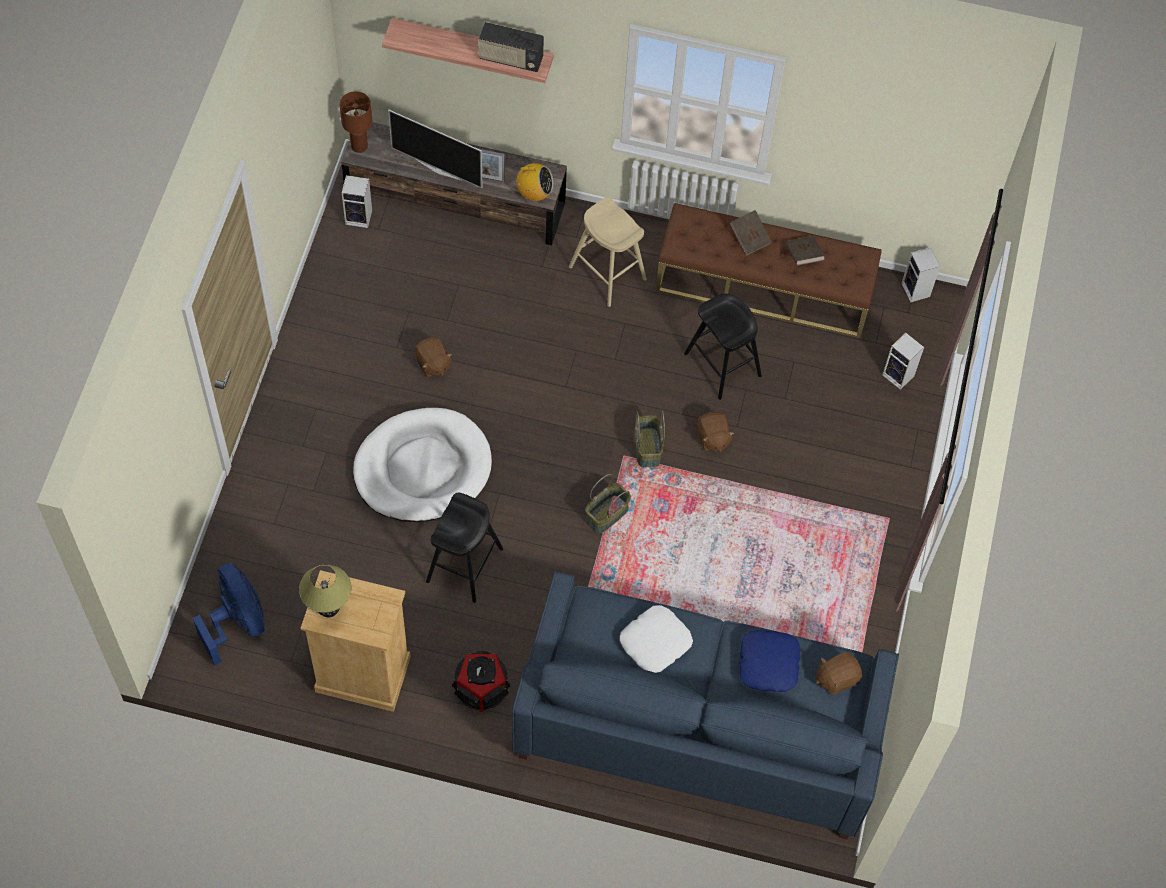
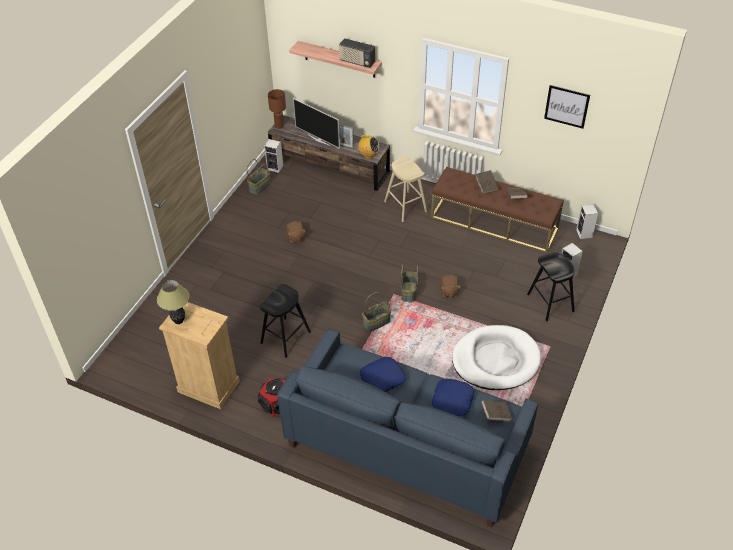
camera: 15 degrees right, 15 degrees down
blue fan [193,563,265,666] -> none
white dog bed [353,408,492,522] -> white dog bed moved to [452,325,541,390]
white pillow [620,605,693,673] -> blue pillow [360,357,406,392]
black stool [684,293,762,400] -> black stool moved to [527,252,575,321]
brown plush toy [816,652,862,695] -> brown book [481,400,512,421]
none -> basket [247,159,271,195]
none -> picture [544,85,590,129]

